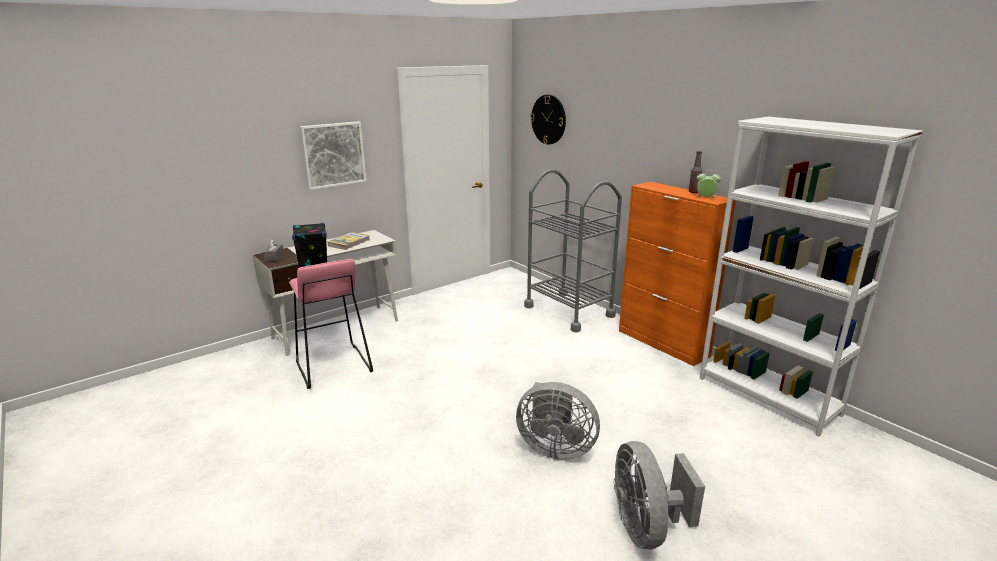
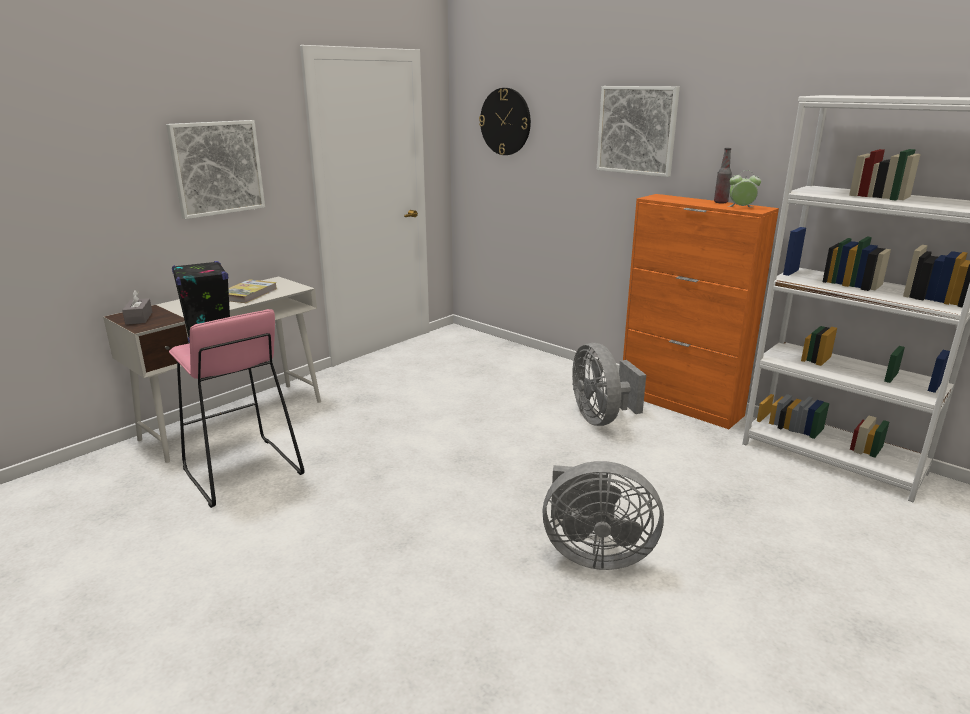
camera: 10 degrees left, 0 degrees up
grey cart [524,169,622,333] -> none
grey fan [614,441,705,549] -> grey fan moved to [572,343,646,426]
none -> picture [597,86,680,177]

